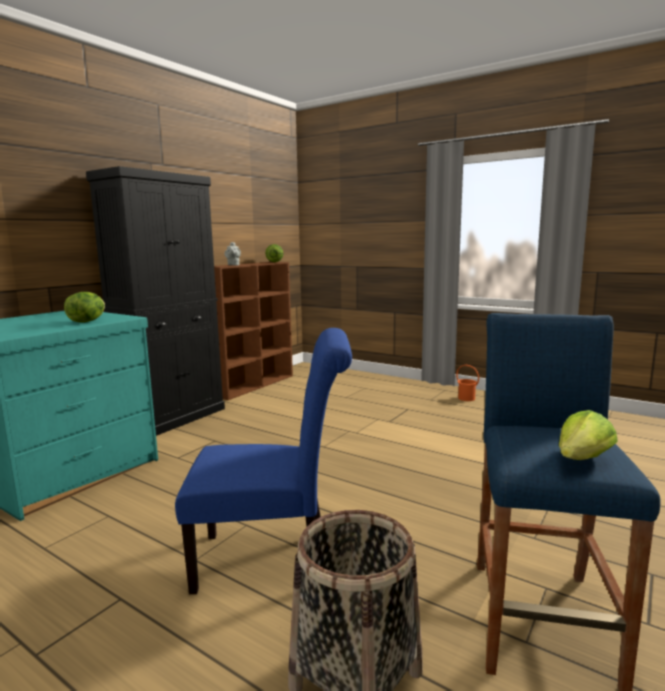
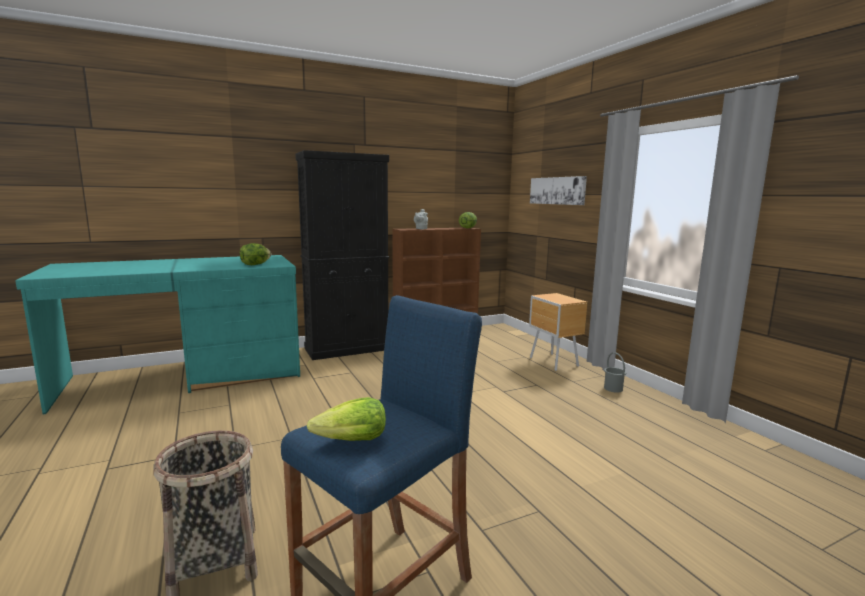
camera: 30 degrees right, 0 degrees up
blue chair [175,328,352,594] -> none
orange bucket [456,365,479,401] -> grey bucket [604,352,626,393]
none -> brown nightstand [529,293,588,371]
none -> picture [530,176,587,205]

